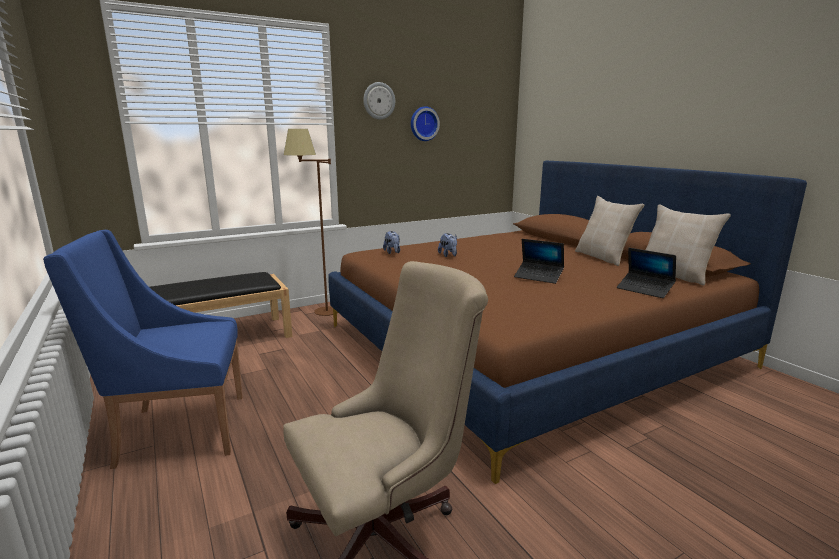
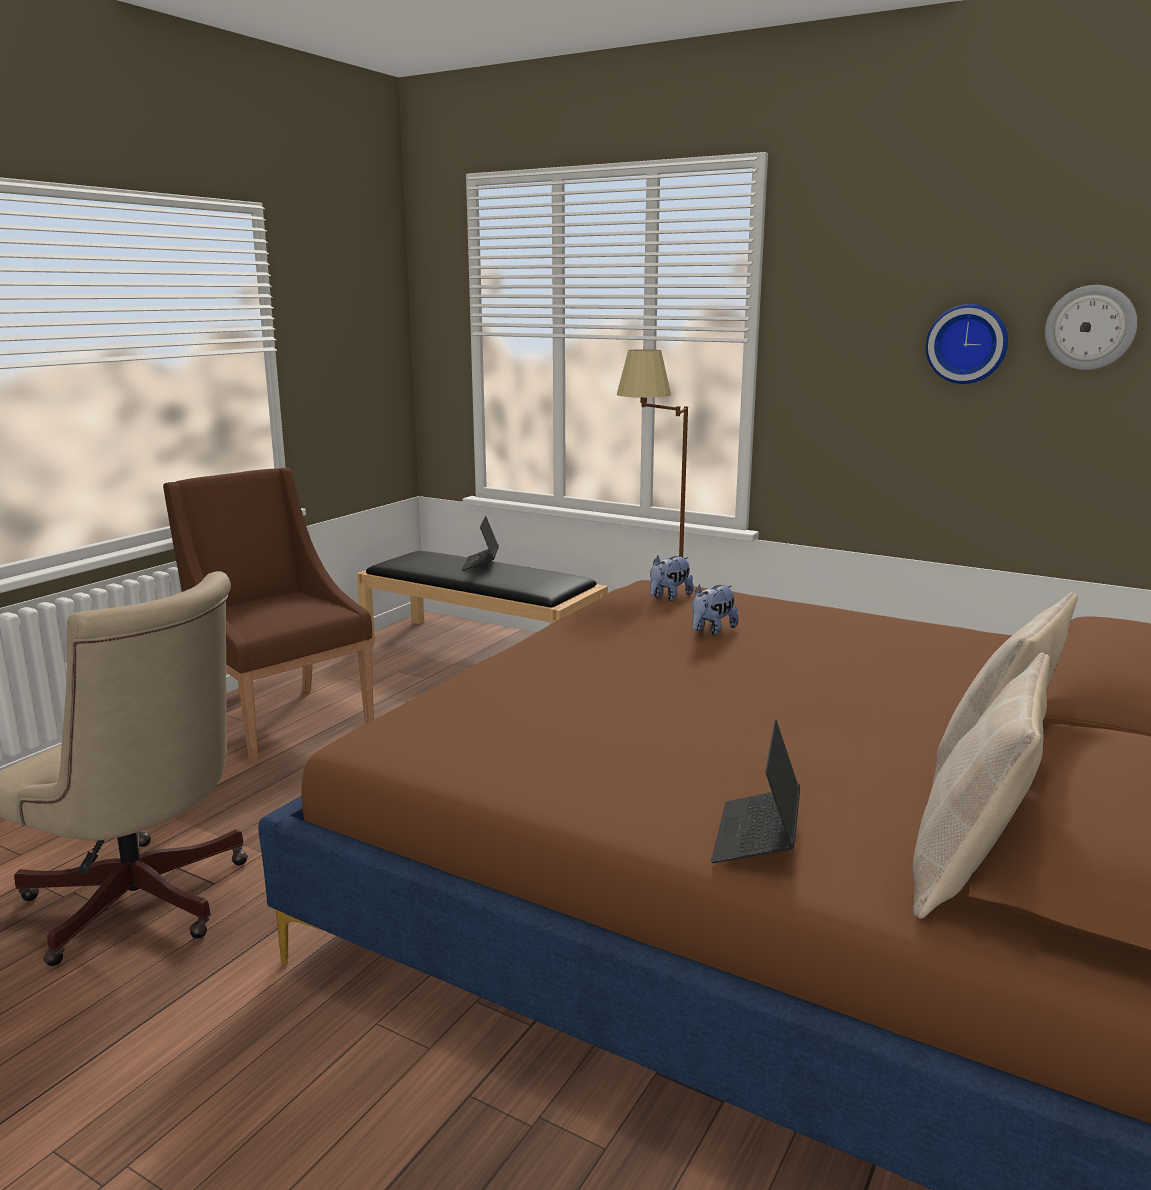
camera: 60 degrees right, 0 degrees up
blue armchair [43,230,243,469] -> brown armchair [163,468,374,764]
wall clock [363,82,395,119] -> wall clock moved to [1045,285,1137,370]
laptop [514,239,564,284] -> laptop moved to [462,516,499,571]

